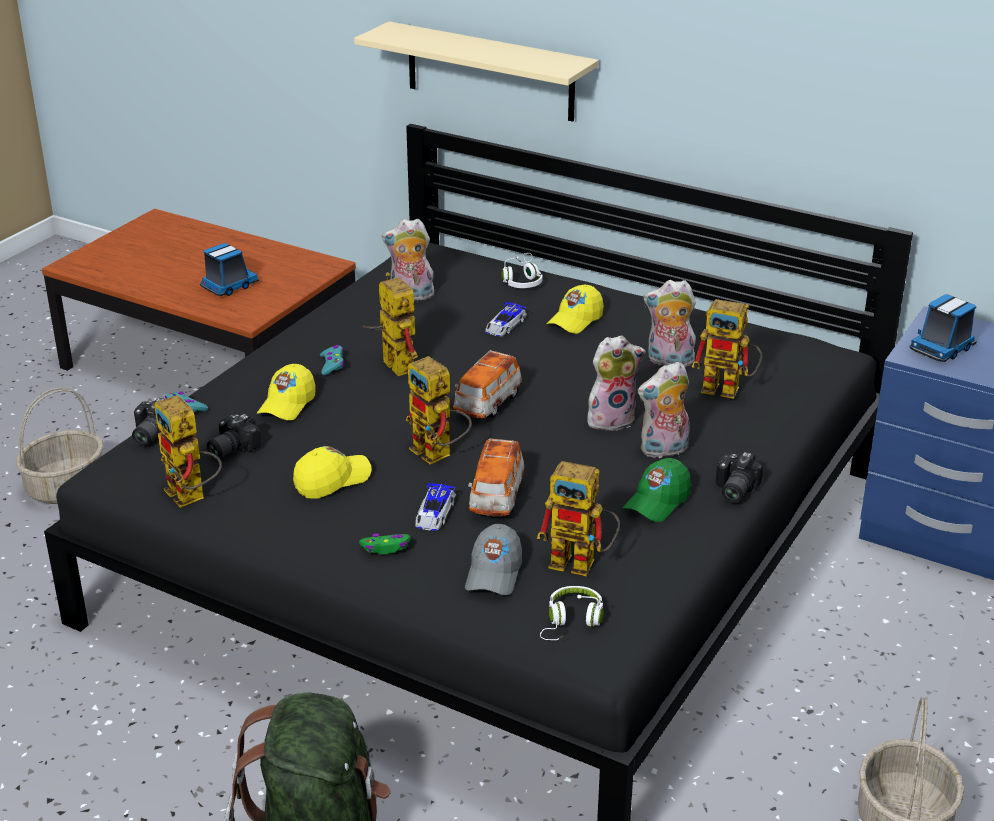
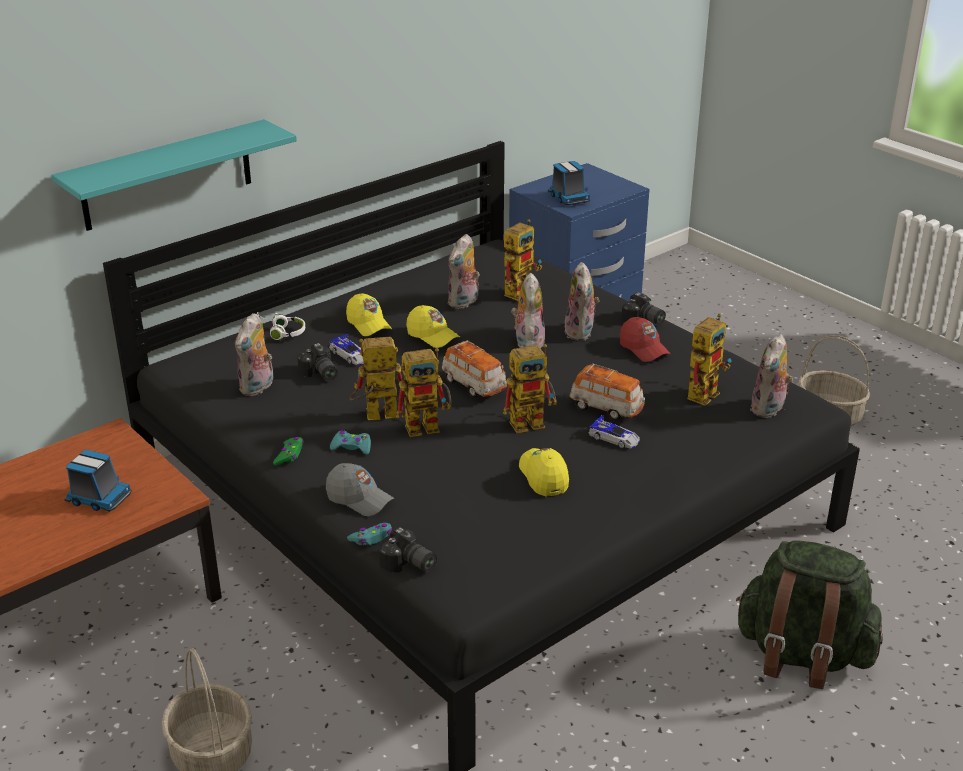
camera: 70 degrees left, 0 degrees up
toy robot [154,395,222,508] -> toy robot moved to [396,348,452,437]
toy truck [200,243,259,296] -> toy truck turned 135 degrees clockwise [65,450,132,512]
camera [207,414,262,459] -> camera moved to [297,343,338,380]
yellow cap [257,364,315,420] -> yellow cap moved to [406,305,460,348]
beige shelf [354,21,599,122] -> turquoise shelf [51,119,297,231]
green game controller [359,534,411,554] -> green game controller moved to [273,437,304,465]
grey cap [465,524,522,595] -> grey cap moved to [326,463,394,516]
white headphones [540,586,603,640] -> plush toy [750,333,793,418]
green cap [623,458,691,522] -> red cap [620,317,671,362]

